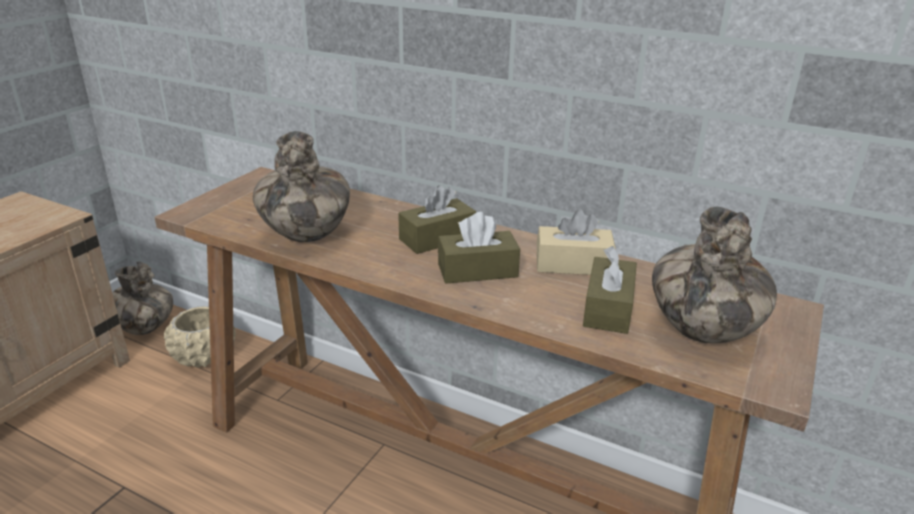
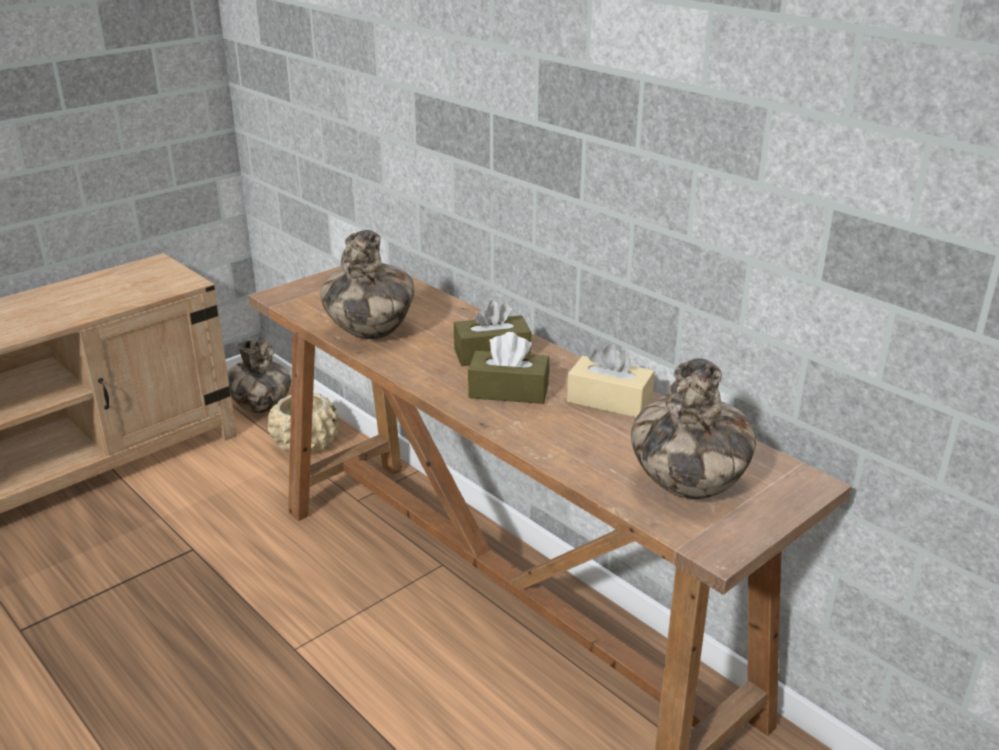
camera: 20 degrees right, 0 degrees up
brown tissue box [583,246,637,334] -> none

